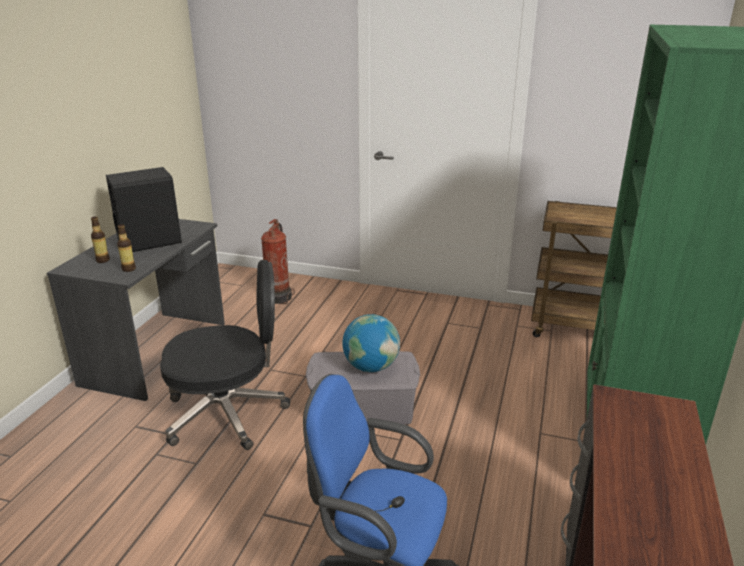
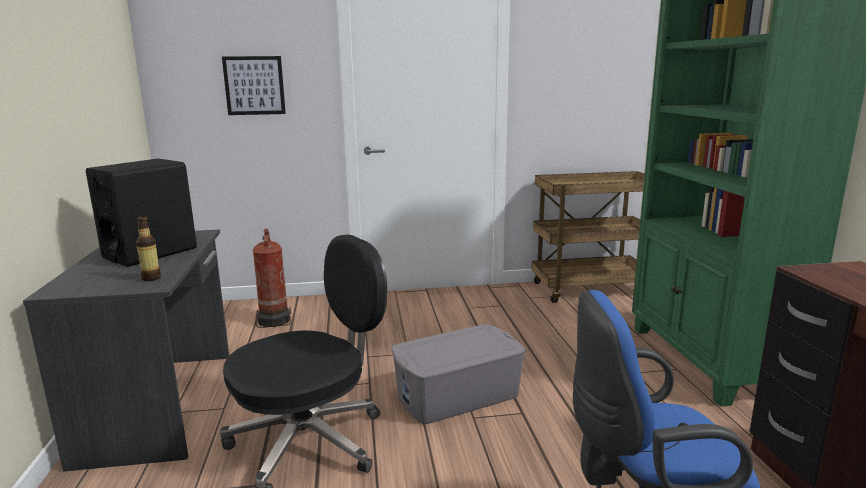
camera: 25 degrees left, 10 degrees down
bottle [91,217,110,263] -> none
globe [342,314,400,372] -> none
none -> picture [222,56,286,115]

